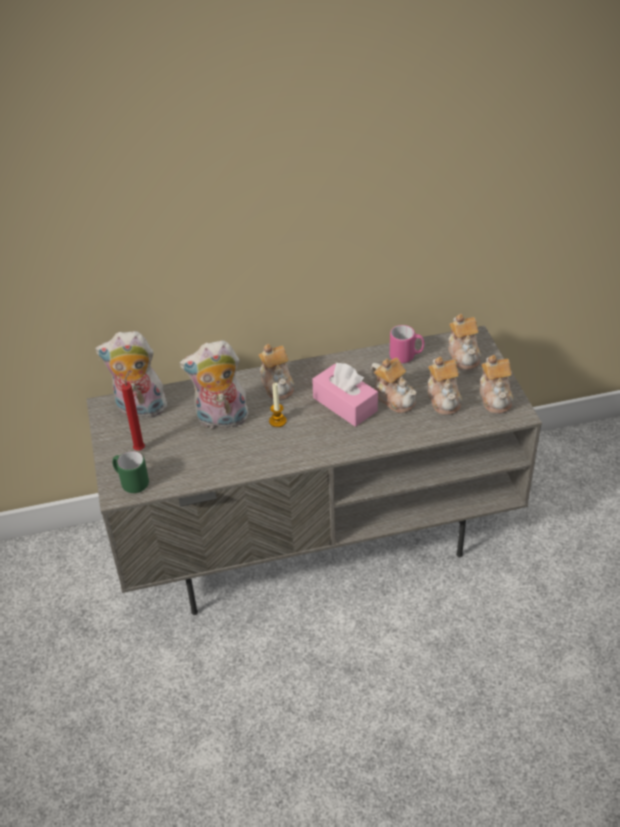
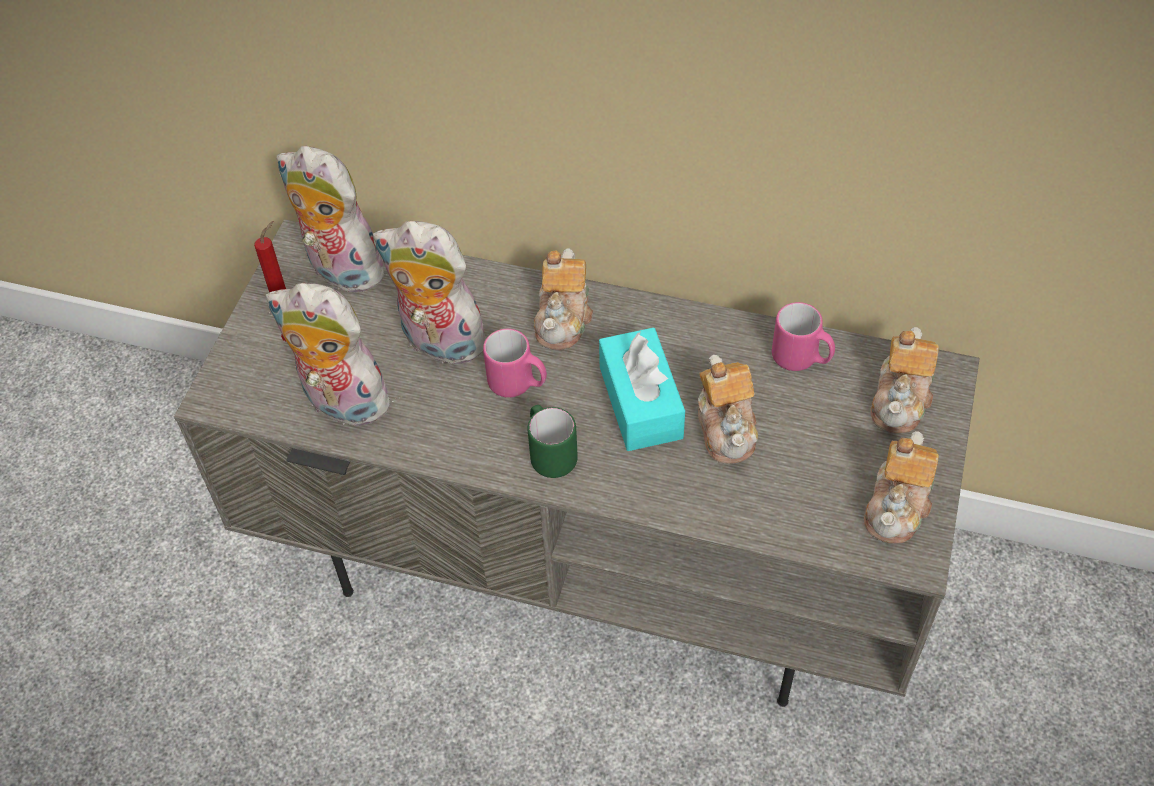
camera: 30 degrees right, 10 degrees up
green mug [112,451,149,493] -> green mug moved to [528,405,578,478]
candle [269,383,287,427] -> pink mug [483,329,547,398]
pink tissue box [312,363,378,427] -> turquoise tissue box [599,327,685,451]
teapot [428,357,462,415] -> none
none -> plush toy [266,283,396,430]

